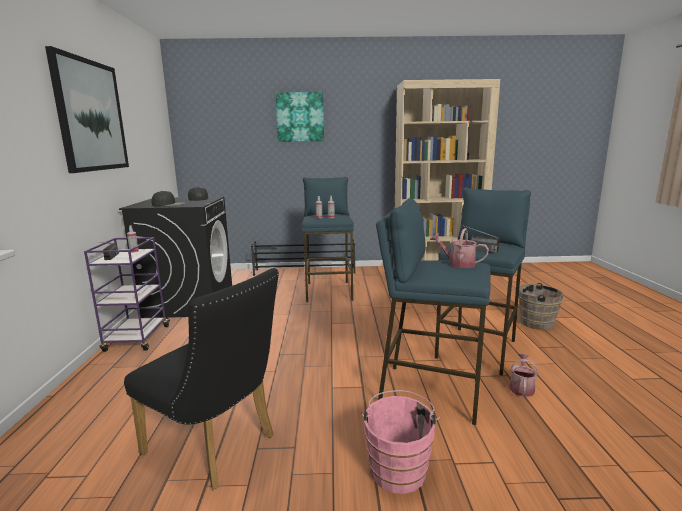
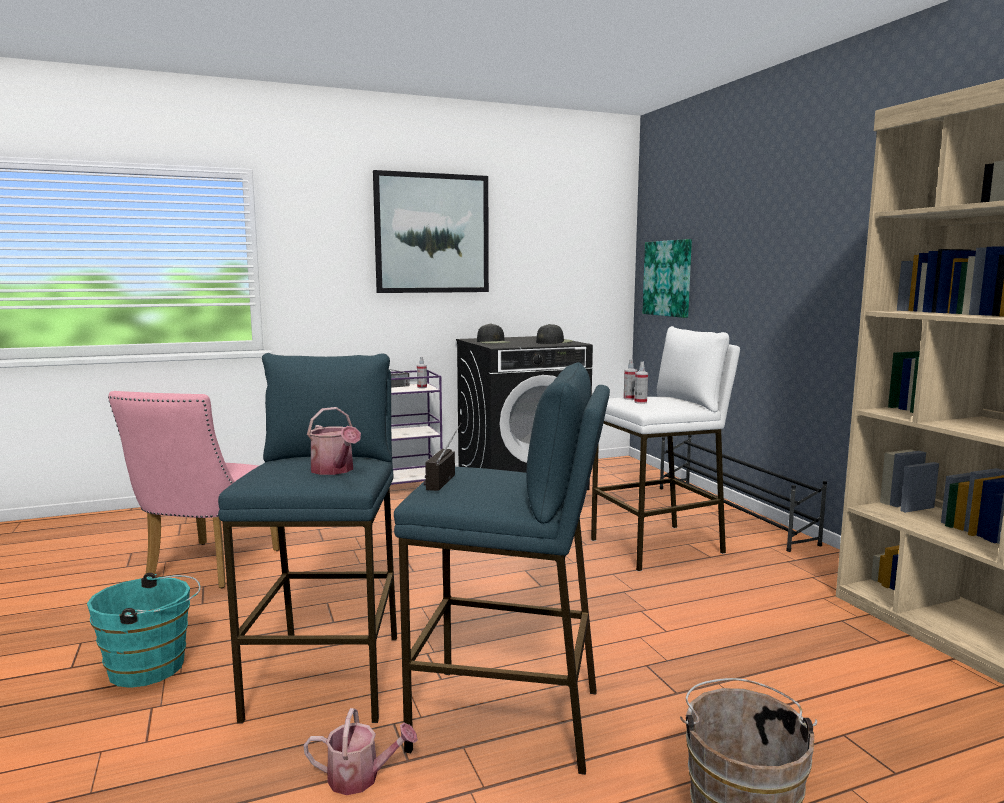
camera: 70 degrees right, 5 degrees down
black chair [124,268,279,490] -> pink chair [108,391,280,588]
picture [275,92,324,142] -> picture moved to [642,239,692,318]
blue stool [302,177,354,302] -> white stool [591,326,740,572]
pink bucket [361,390,440,494] -> turquoise bucket [87,573,201,688]
watering can [430,228,489,268] -> watering can turned 135 degrees clockwise [307,407,361,475]

